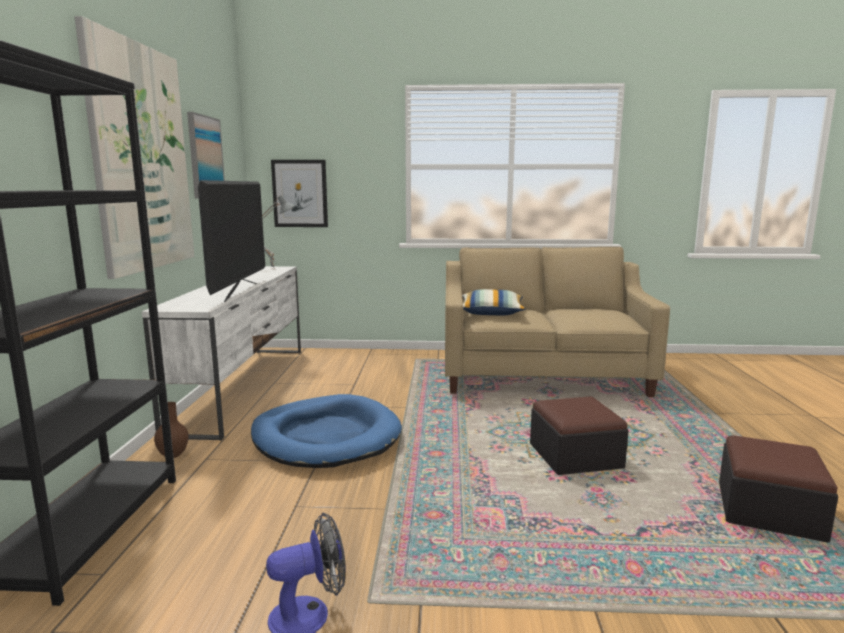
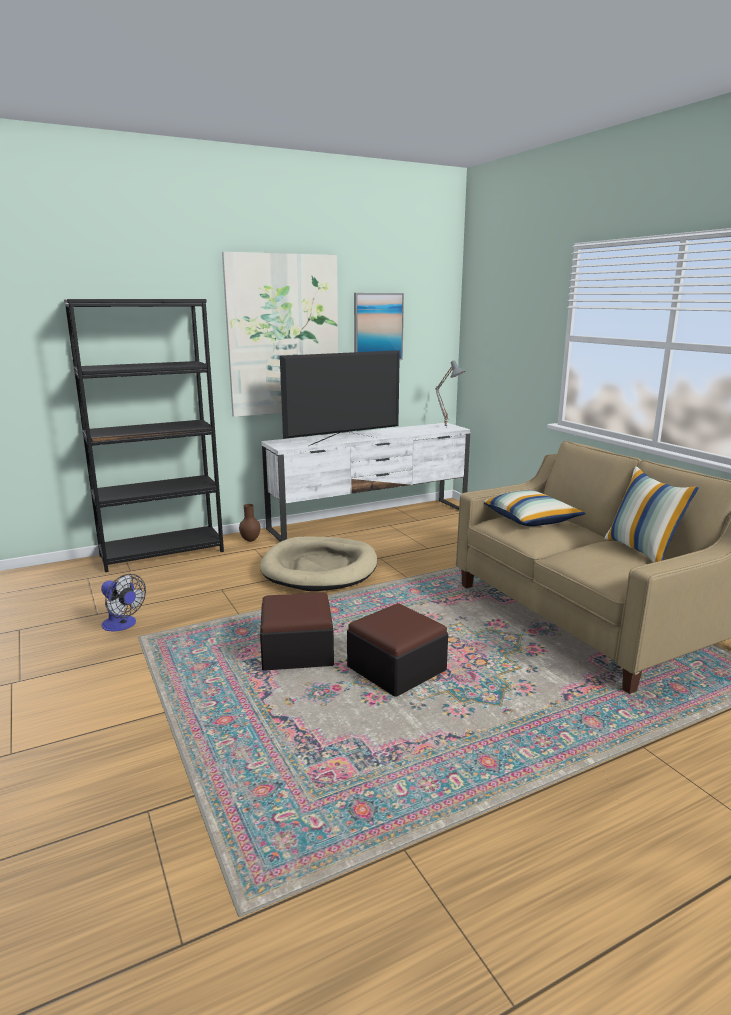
camera: 60 degrees right, 5 degrees up
blue dog bed [251,394,402,468] -> beige dog bed [260,537,377,591]
picture [271,160,328,227] -> none
ottoman [719,435,838,543] -> ottoman moved to [260,592,334,671]
none -> pillow [604,466,699,563]

